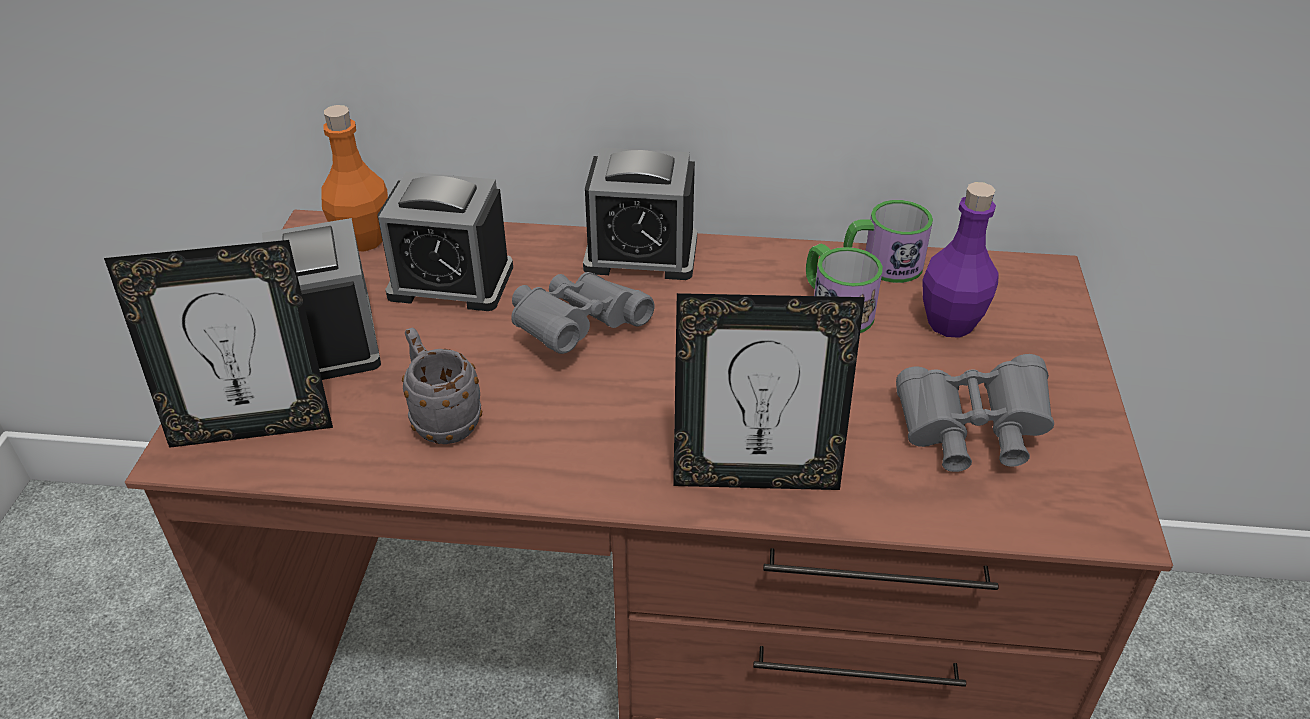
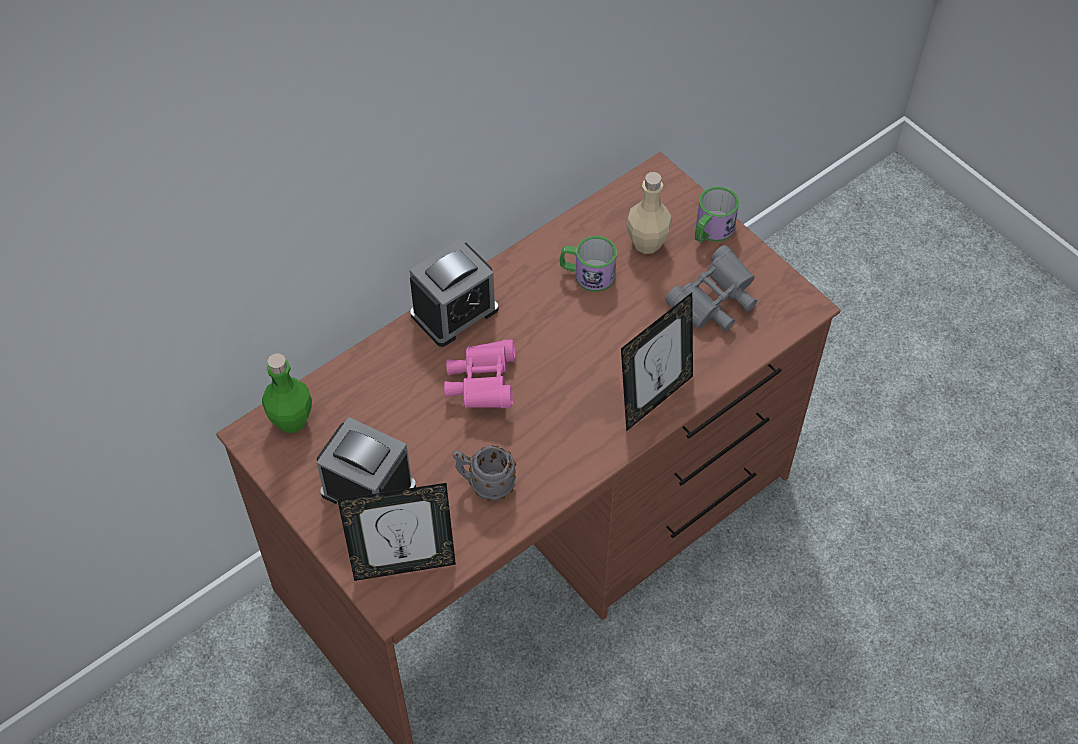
camera: 45 degrees left, 15 degrees up
picture frame [104,240,333,448] -> picture frame turned 45 degrees clockwise [338,483,456,581]
orange bottle [321,105,388,252] -> green bottle [262,353,312,433]
alarm clock [377,172,513,311] -> none
grey binoculars [511,272,654,354] -> pink binoculars [444,340,515,408]
mug [843,200,933,283] -> mug moved to [695,186,739,243]
purple bottle [922,182,999,338] -> beige bottle [626,172,672,254]

